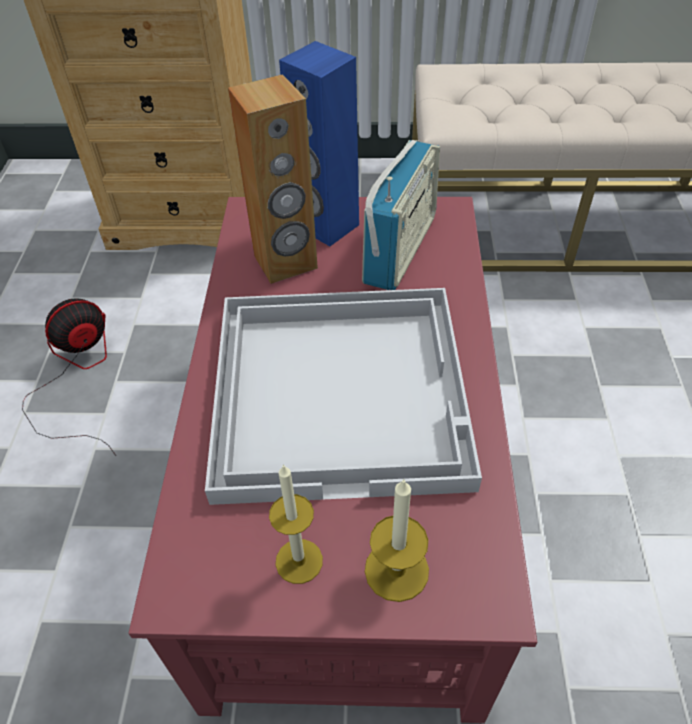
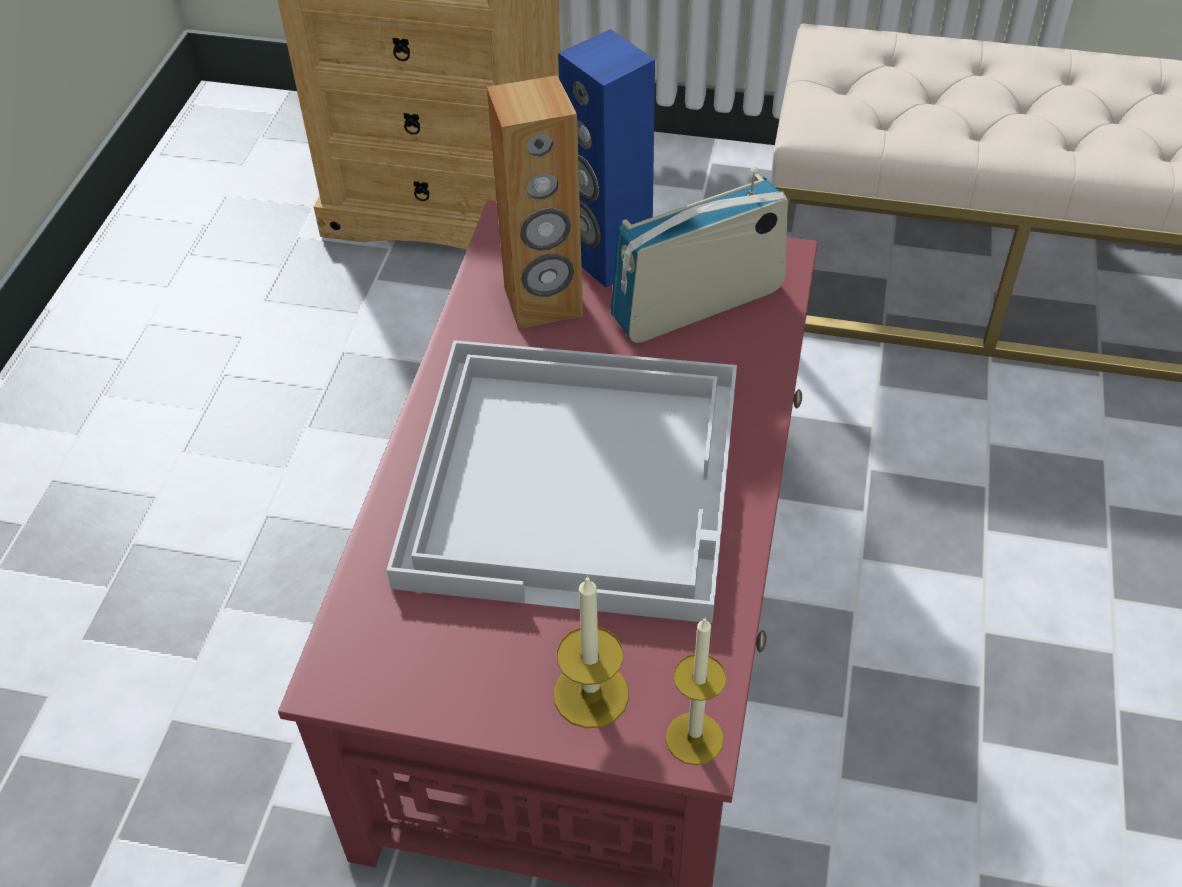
camera: 10 degrees right, 0 degrees up
fan [22,298,116,456] -> none
candle [269,464,323,584] -> candle moved to [665,617,727,765]
radio [362,140,440,290] -> radio turned 150 degrees counterclockwise [611,167,788,343]

